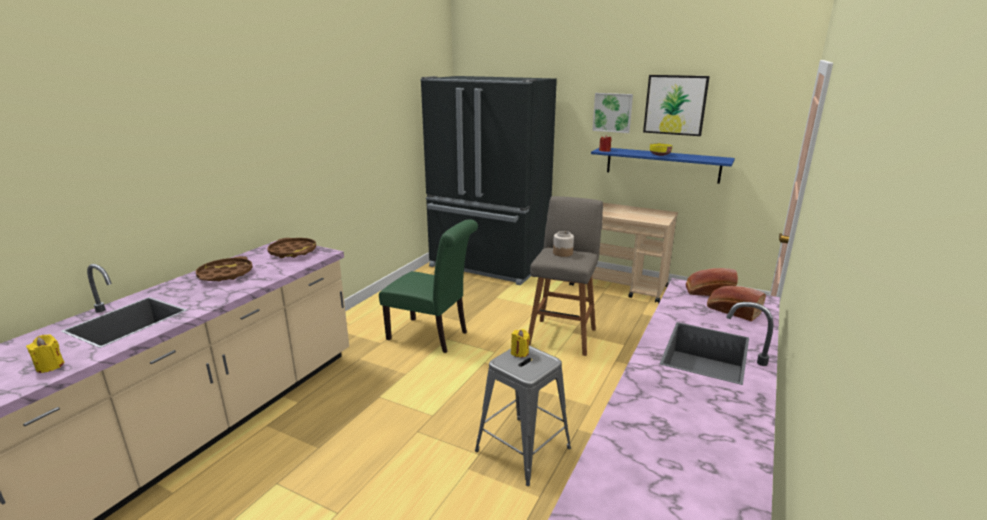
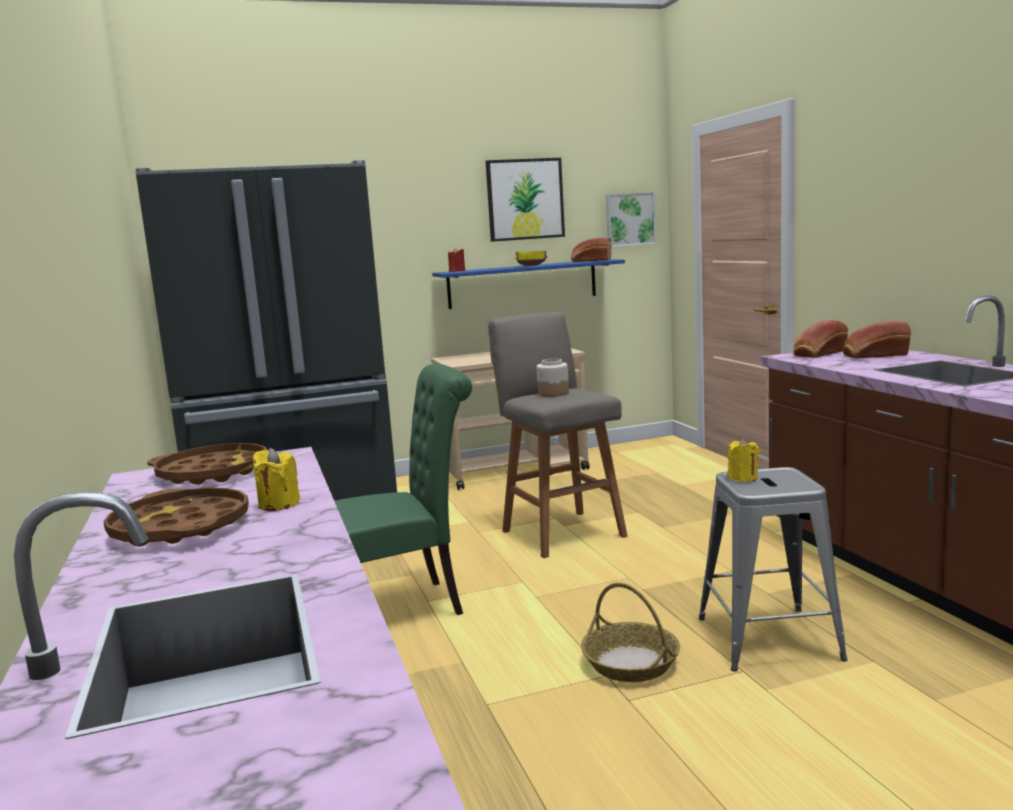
camera: 45 degrees left, 10 degrees down
yellow candle [26,334,64,373] -> yellow candle moved to [253,448,300,511]
picture [592,93,633,133] -> picture moved to [606,192,656,247]
none -> bread [571,237,611,262]
none -> basket [581,583,680,682]

